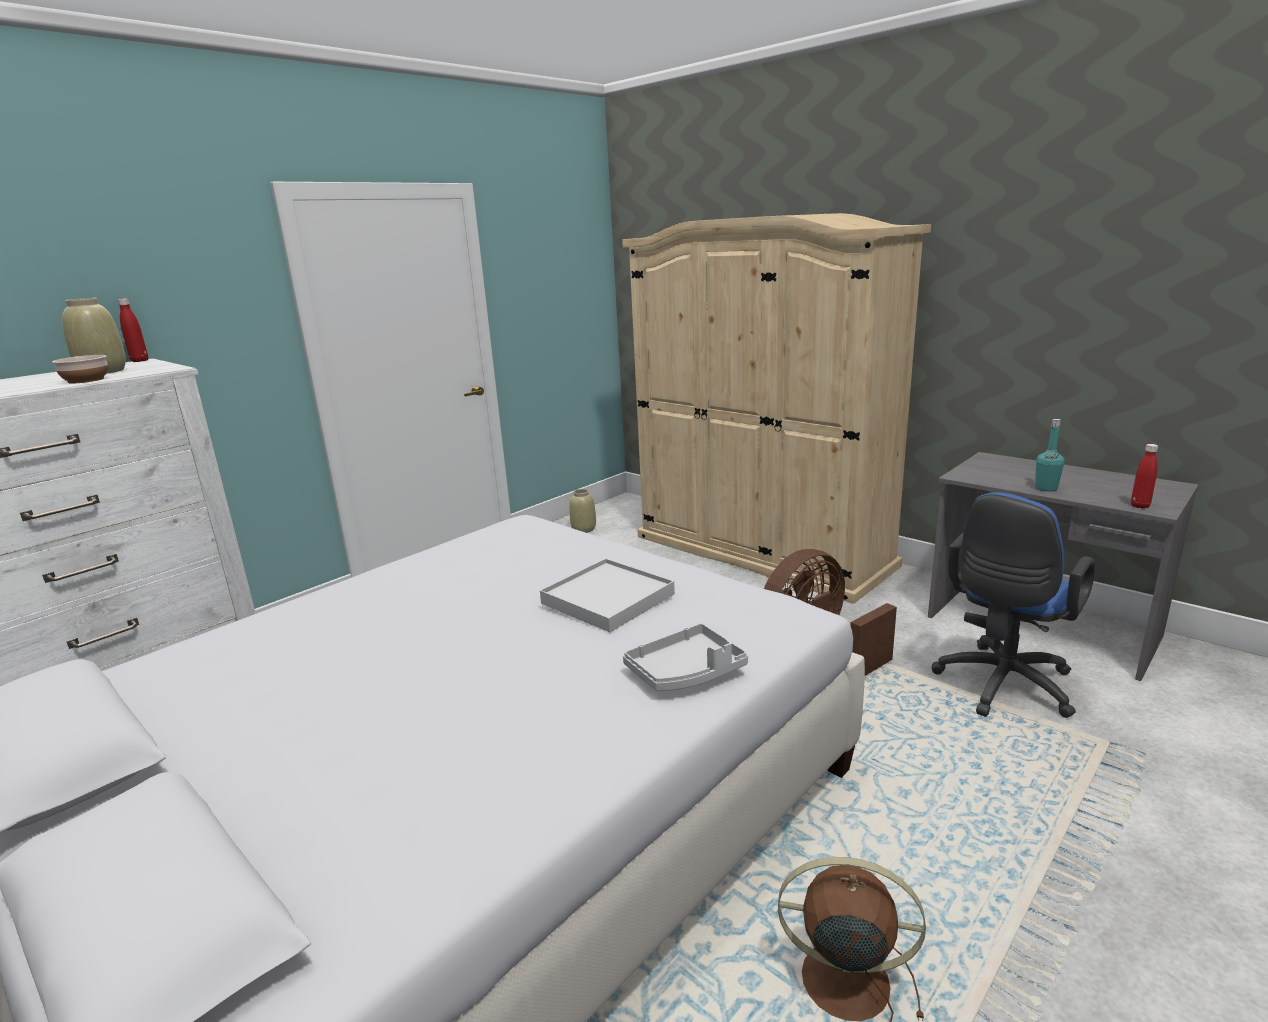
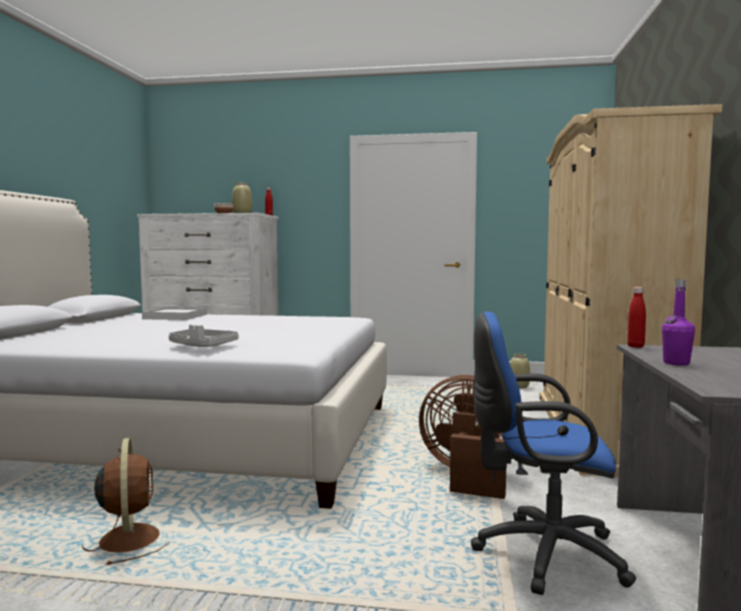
camera: 55 degrees right, 15 degrees down
white tray [540,558,675,632] -> white tray moved to [142,307,207,320]
turquoise bottle [1035,419,1065,492] -> purple bottle [662,279,695,365]
red bottle [1131,444,1158,509] -> red bottle moved to [627,287,646,348]

